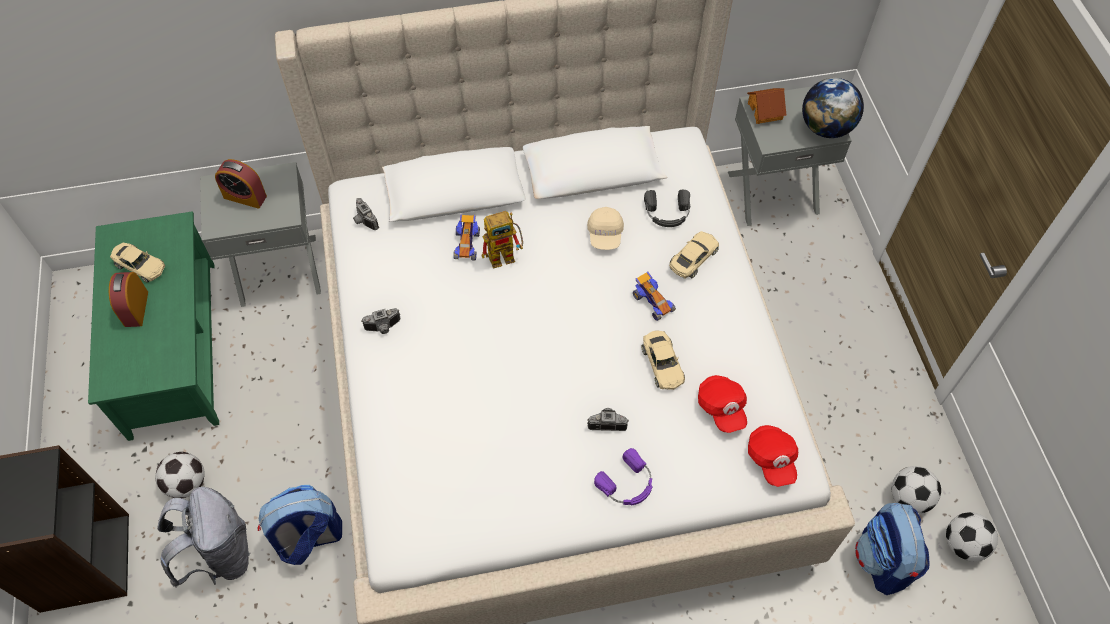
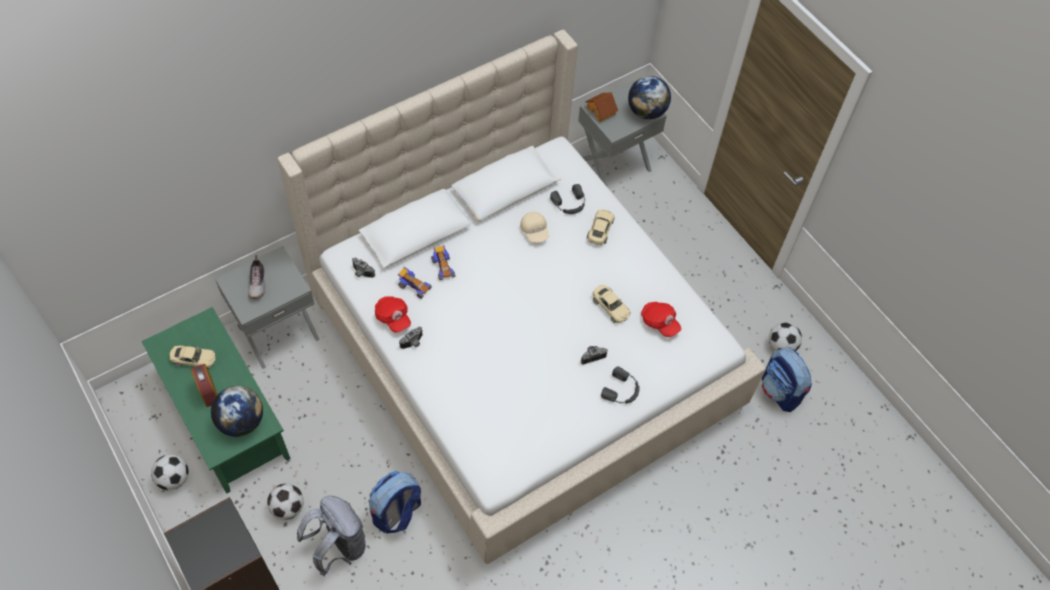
camera: 25 degrees left, 0 degrees up
alarm clock [215,159,267,208] -> shoe [248,255,266,299]
toy robot [482,211,523,269] -> none
purple headphones [594,448,653,505] -> black headphones [601,366,640,404]
toy car [633,272,676,321] -> toy car moved to [398,267,432,299]
red cap [748,425,798,487] -> red cap moved to [375,296,411,333]
football [946,512,998,562] -> football moved to [151,454,188,490]
none -> globe [211,386,263,437]

